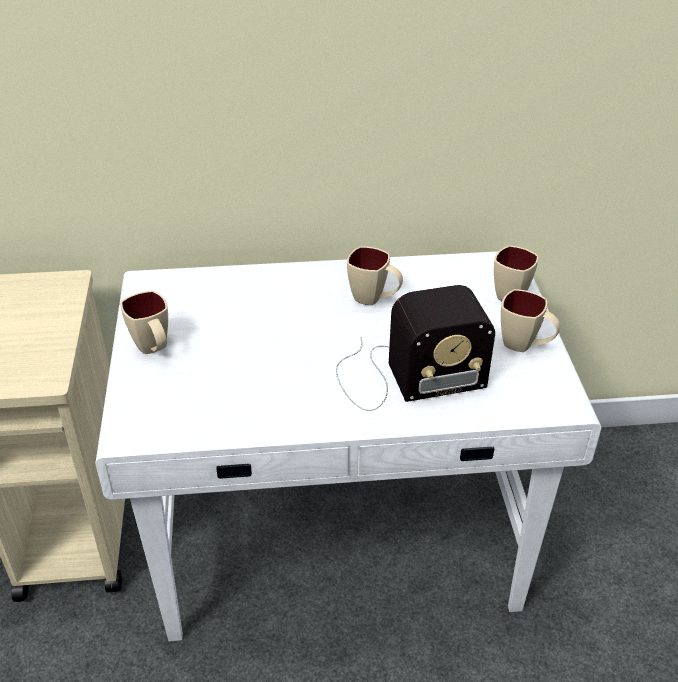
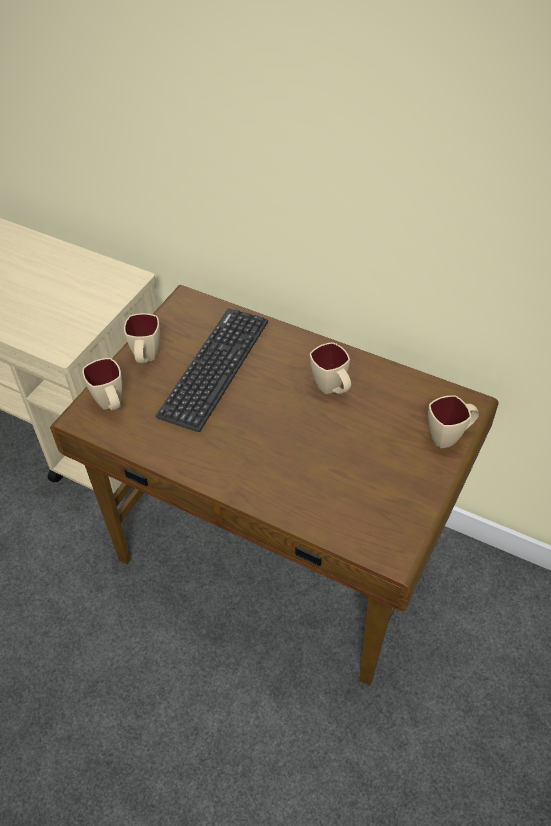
camera: 35 degrees right, 10 degrees up
white desk [95,251,602,641] -> brown desk [50,285,499,686]
radio [336,285,495,411] -> none
beige mug [501,289,560,352] -> beige mug moved to [82,358,122,410]
none -> keyboard [156,308,268,432]

